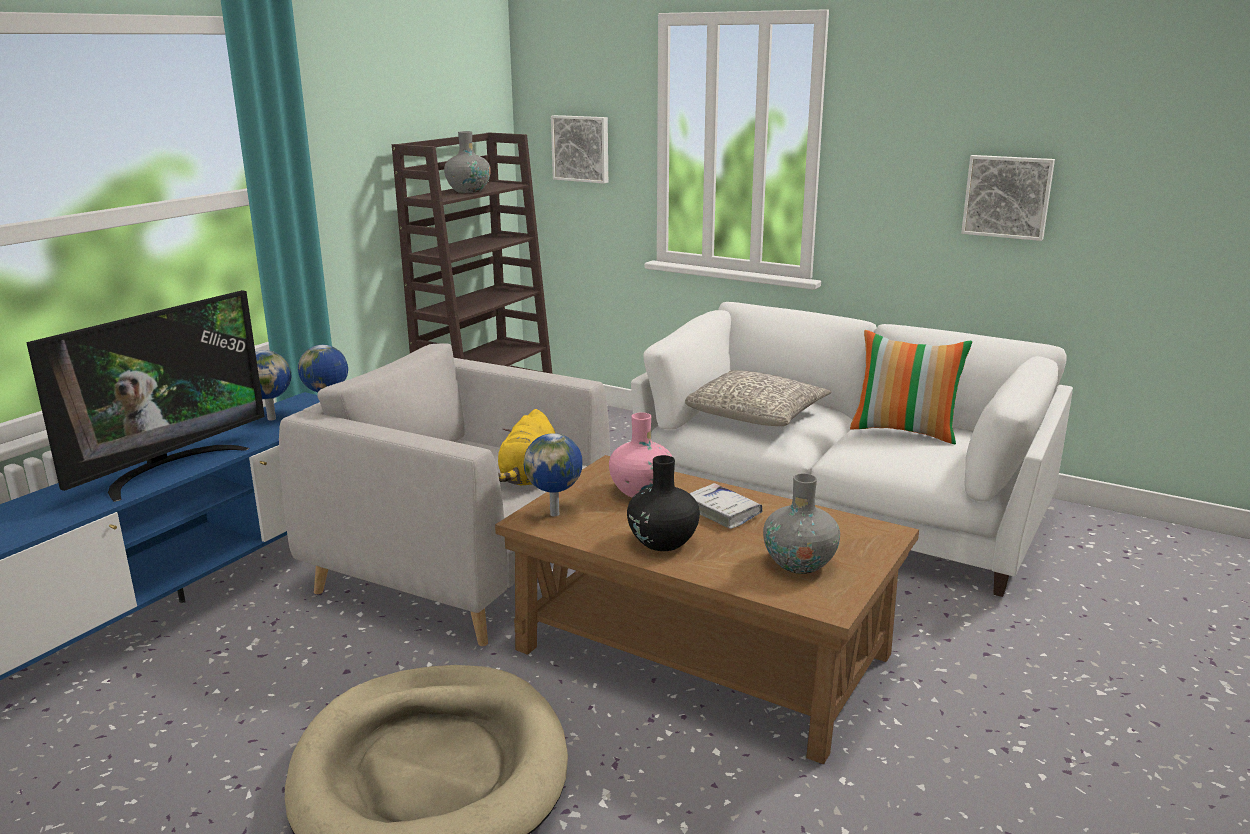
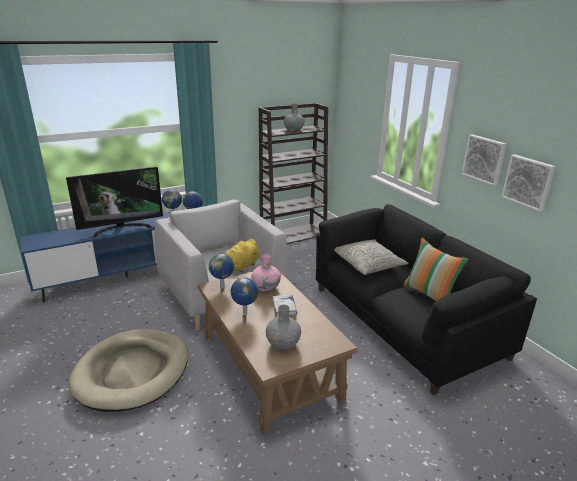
camera: 30 degrees right, 5 degrees up
picture [551,115,608,184] -> picture moved to [462,134,507,186]
black vase [627,455,700,551] -> globe [231,277,258,315]
white sofa [631,302,1073,597] -> black sofa [316,204,537,395]

